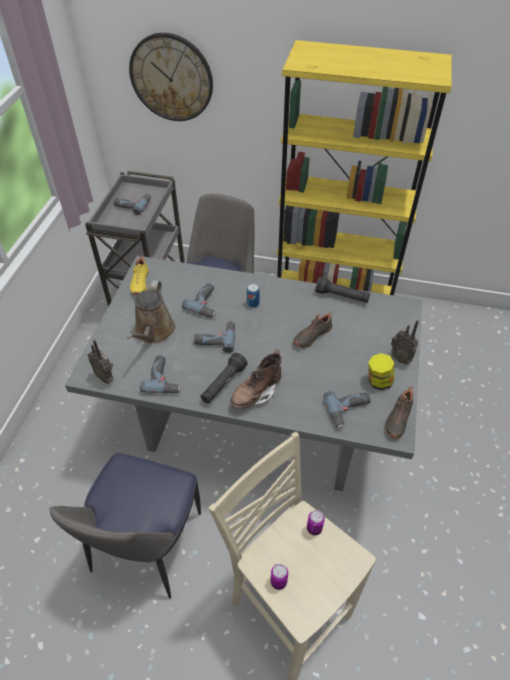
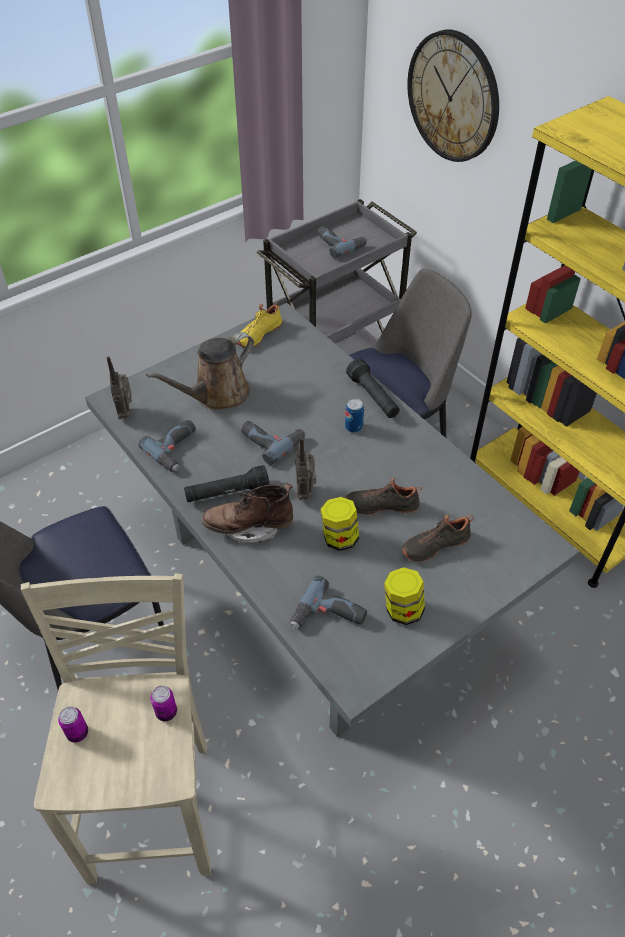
camera: 40 degrees right, 0 degrees up
power drill [182,283,216,318] -> none
black flashlight [315,277,370,303] -> black flashlight moved to [346,358,400,418]
black shoe [385,386,413,438] -> black shoe moved to [402,515,473,562]
radio [391,320,419,364] -> radio moved to [295,437,316,500]
none -> jar [321,497,359,551]

